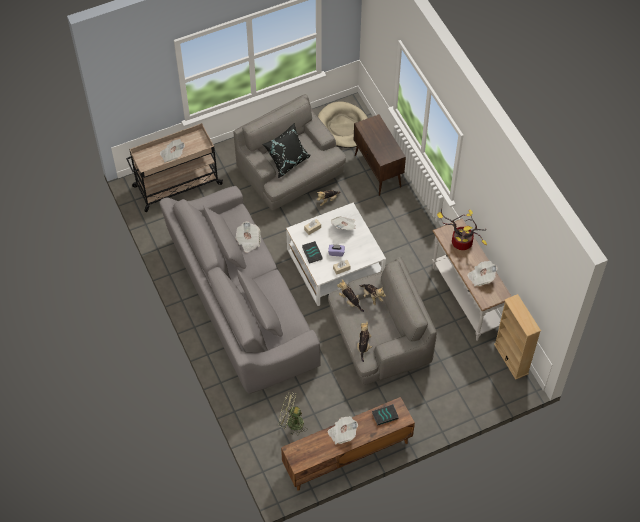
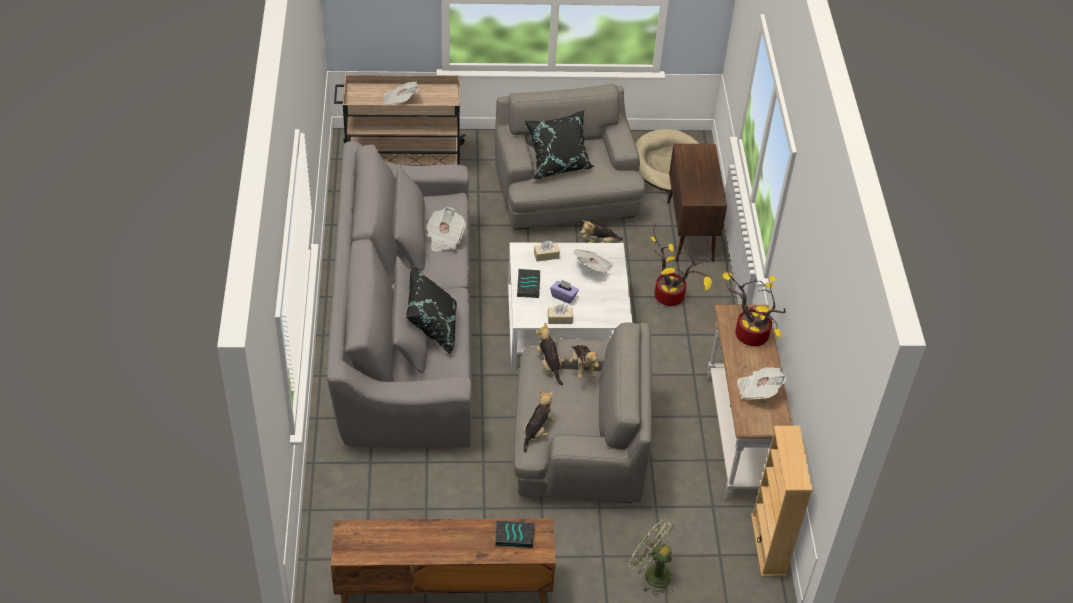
camera: 20 degrees right, 10 degrees down
green fan [279,392,307,435] -> green fan moved to [629,519,674,596]
newspaper [327,416,358,445] -> none
none -> black pillow [406,265,457,354]
none -> potted plant [650,223,713,306]

